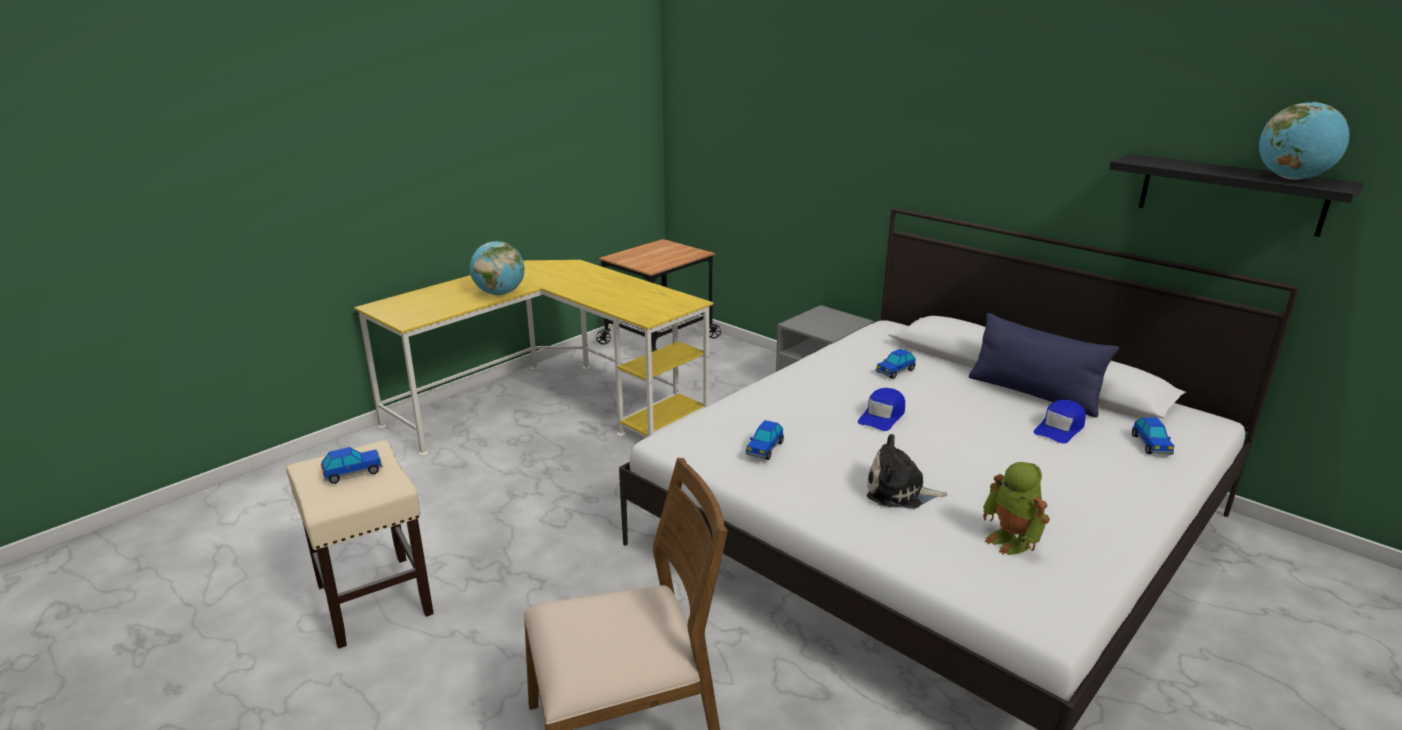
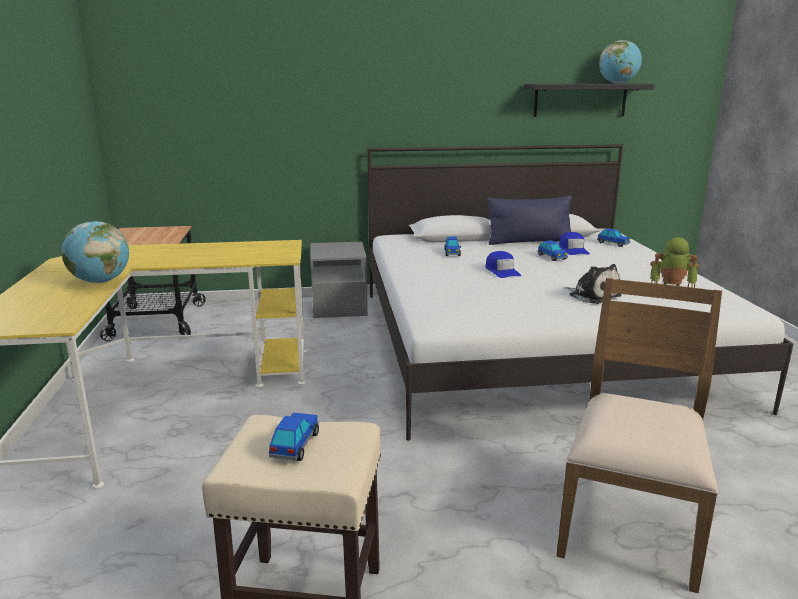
camera: 50 degrees left, 5 degrees down
toy car [746,420,784,460] -> toy car moved to [538,240,568,261]
plush toy [867,434,948,509] -> plush toy turned 90 degrees counterclockwise [564,264,621,304]

